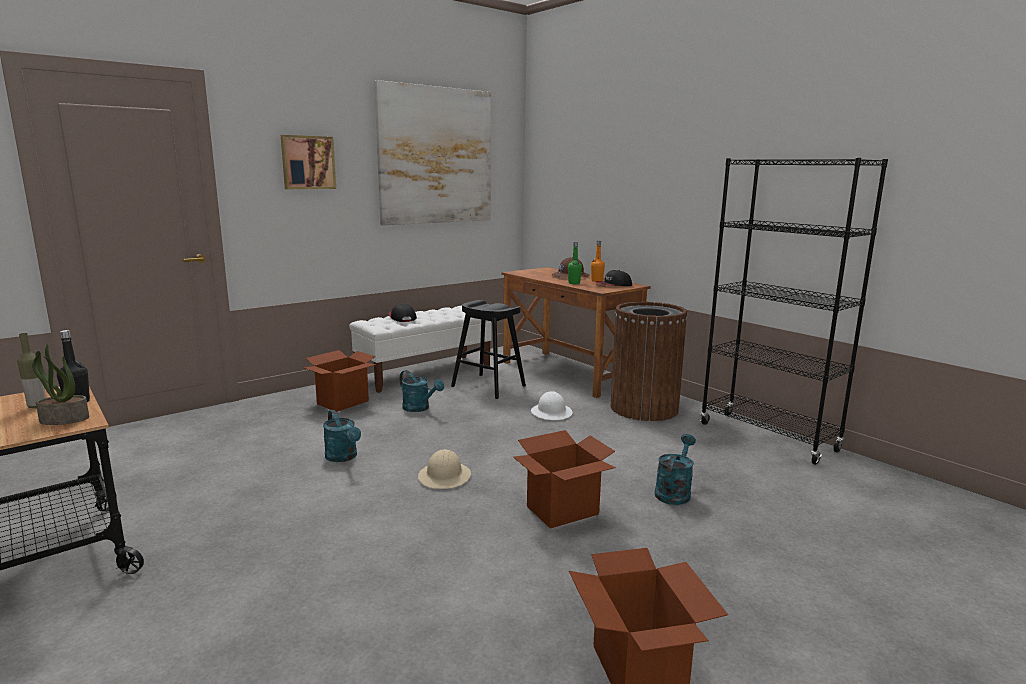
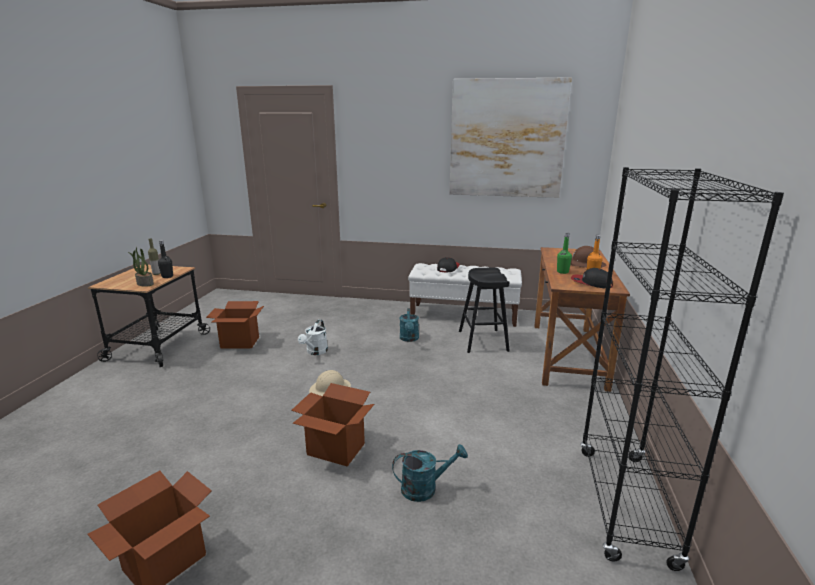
camera: 50 degrees right, 5 degrees up
picture [281,135,336,189] -> none
cardboard box [304,350,376,412] -> cardboard box moved to [206,301,264,348]
turquoise watering can [323,410,361,462] -> white watering can [298,319,328,355]
white hard hat [531,391,572,420] -> none
brown trash can [610,302,687,421] -> none

